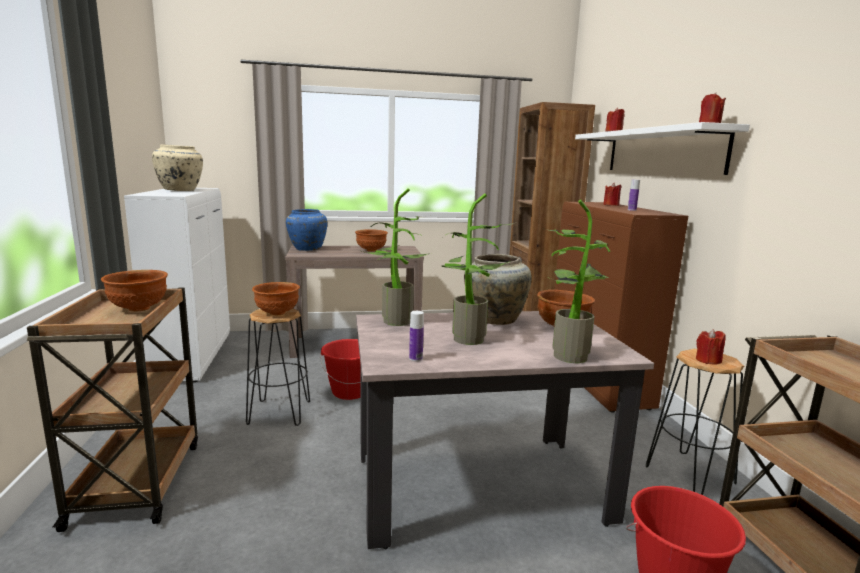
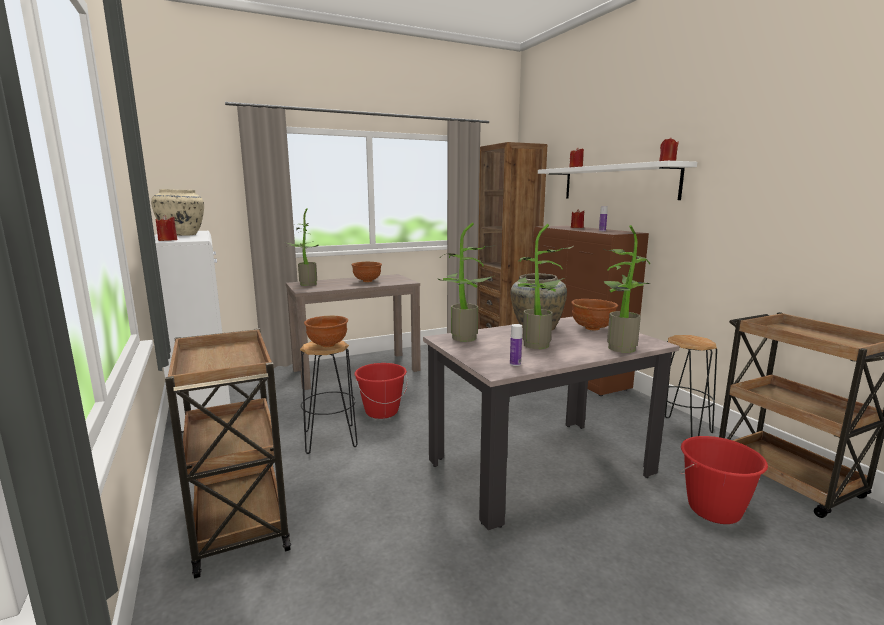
camera: 15 degrees left, 0 degrees up
brown bowl [101,270,168,312] -> none
blue vase [286,209,327,251] -> potted plant [288,208,318,286]
red candle [696,329,726,364] -> red candle moved to [156,215,178,241]

